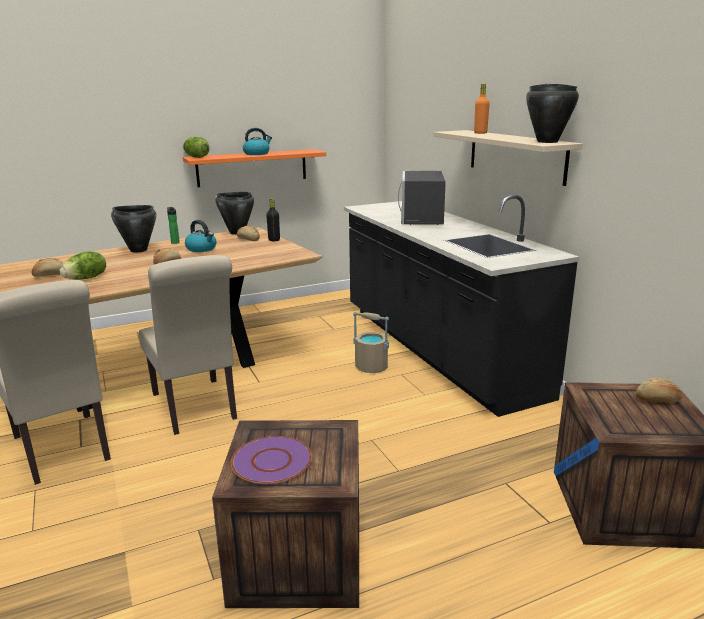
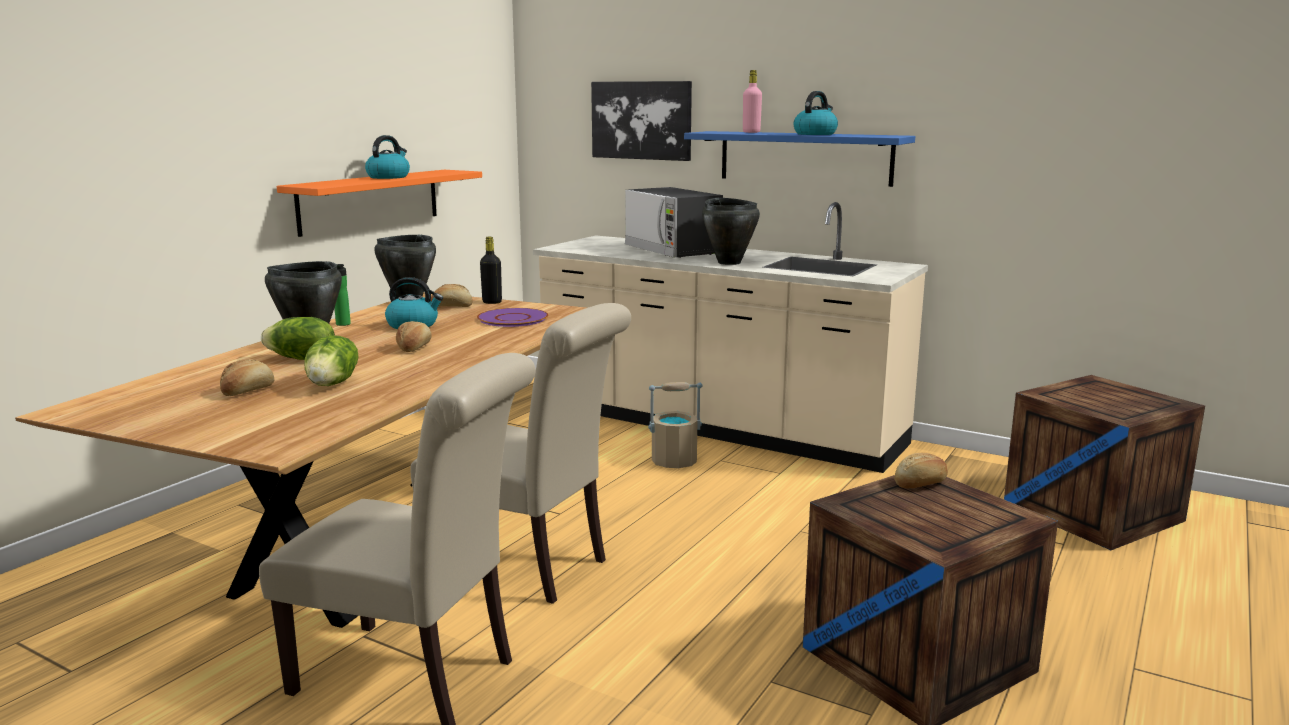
camera: 35 degrees left, 5 degrees down
lettuce [183,137,209,158] -> lettuce moved to [261,317,335,360]
purple plate [231,436,312,484] -> purple plate moved to [477,308,549,327]
black counter [344,195,579,417] -> beige counter [533,202,928,473]
beige shelf [433,130,583,186] -> blue shelf [684,131,915,187]
orange bottle [474,84,490,134] -> pink bottle [743,70,762,133]
black cooking pot [526,84,579,143] -> black cooking pot moved to [702,198,760,265]
bread [636,378,682,403] -> bread moved to [894,453,948,488]
none -> picture [591,81,692,161]
none -> kettle [793,91,838,135]

